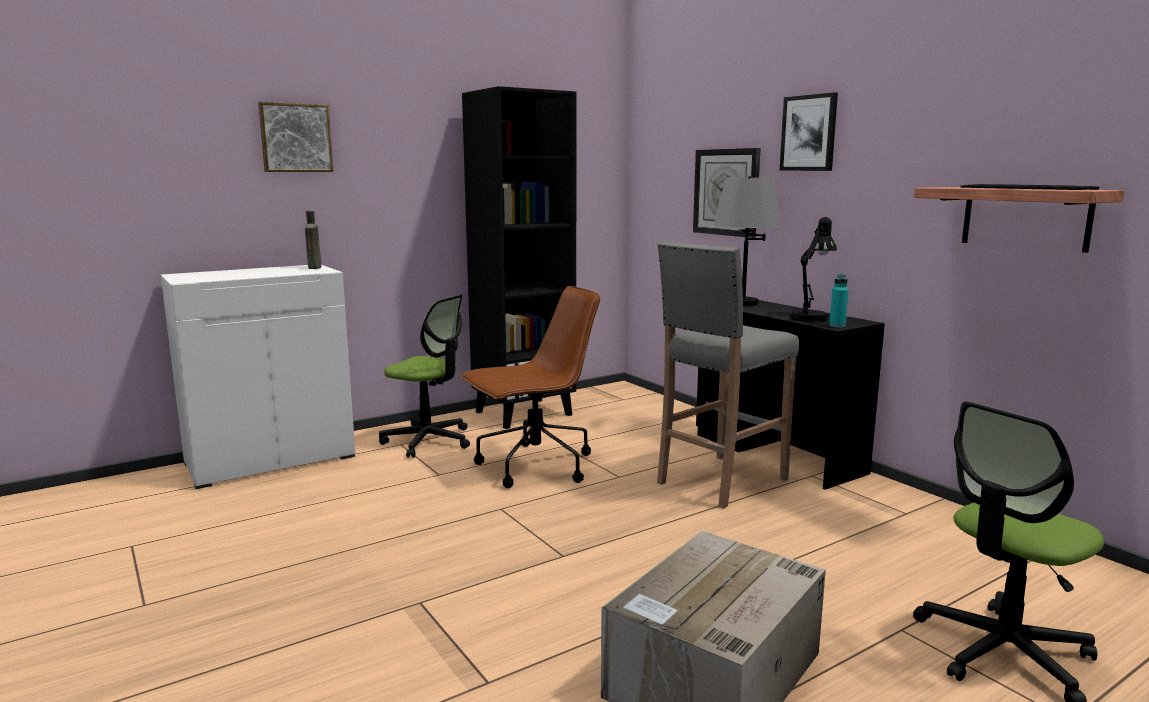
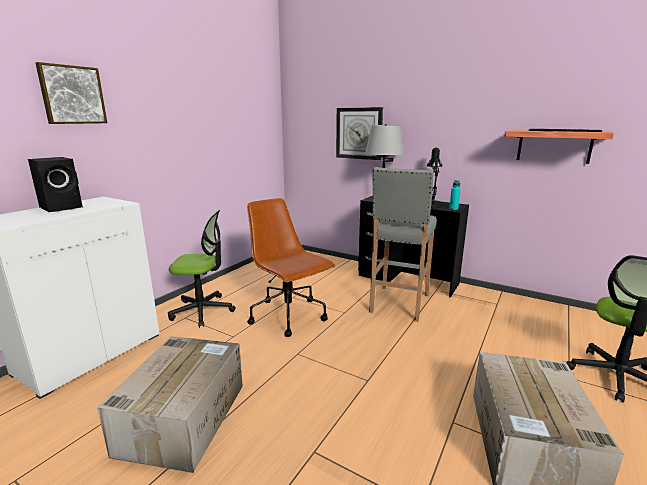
camera: 25 degrees left, 5 degrees up
brown bottle [305,211,321,269] -> none
brown office chair [461,286,600,488] -> brown office chair turned 75 degrees counterclockwise [247,198,336,337]
black bookcase [462,86,576,429] -> none
picture [779,92,838,171] -> none
none -> black speaker [28,157,83,212]
none -> cardboard box [97,336,243,473]

